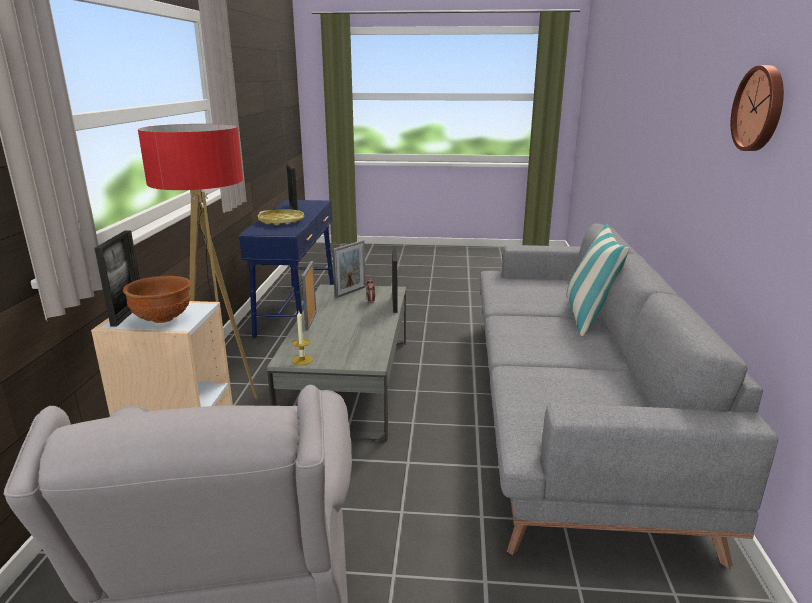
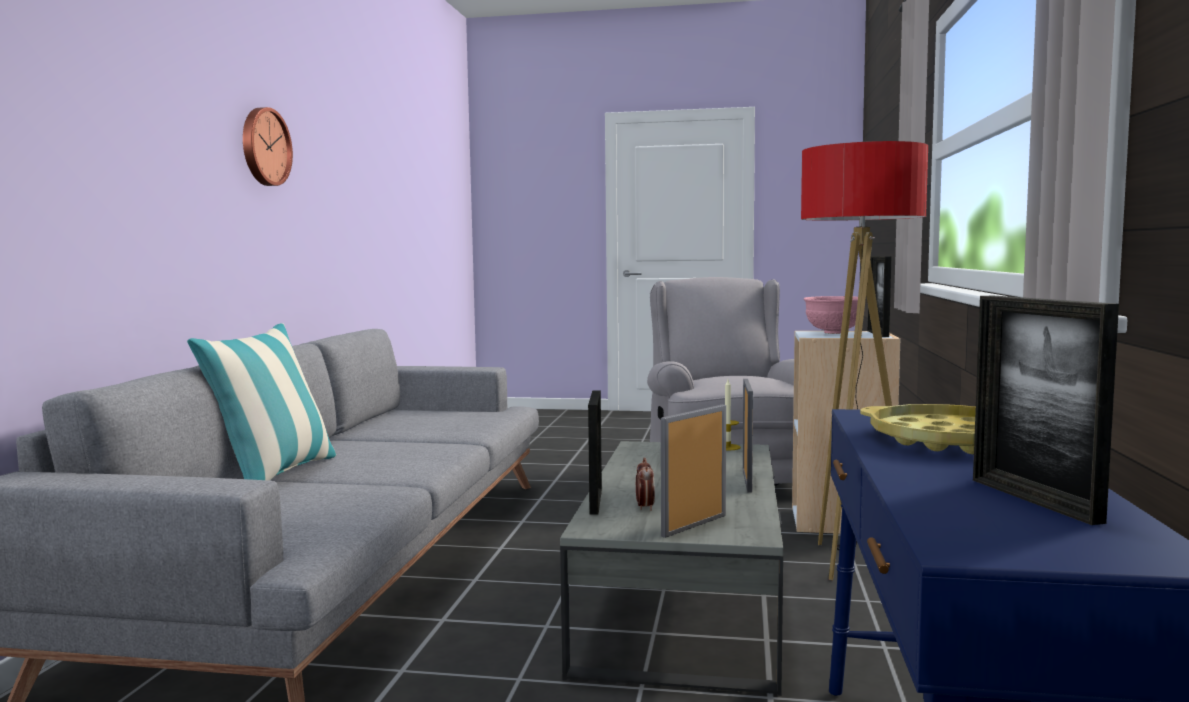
camera: 175 degrees left, 15 degrees down
brown bowl [123,276,191,323] -> pink bowl [804,296,858,334]

